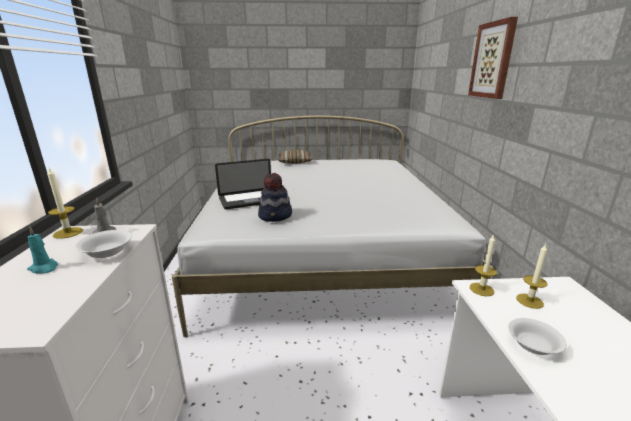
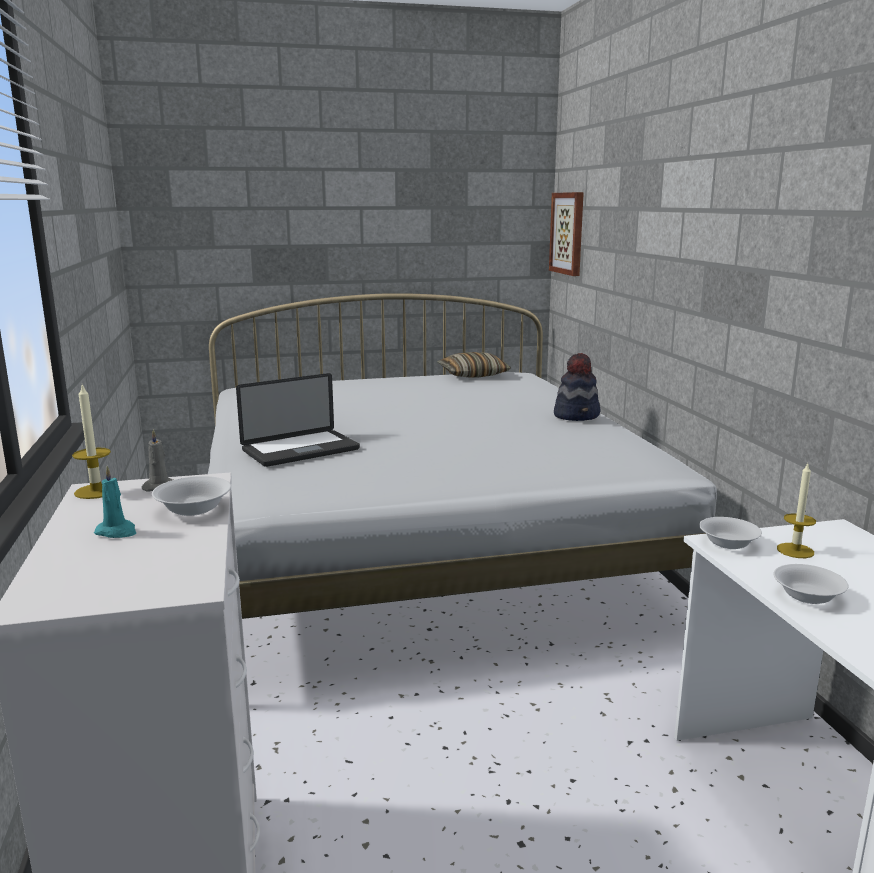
camera: 10 degrees left, 5 degrees down
hat [258,173,292,222] -> hat moved to [554,353,600,421]
pillow [279,149,312,164] -> pillow moved to [437,352,511,378]
picture [468,17,518,99] -> picture moved to [549,192,584,276]
candle [470,234,497,296] -> white bowl [699,517,762,549]

